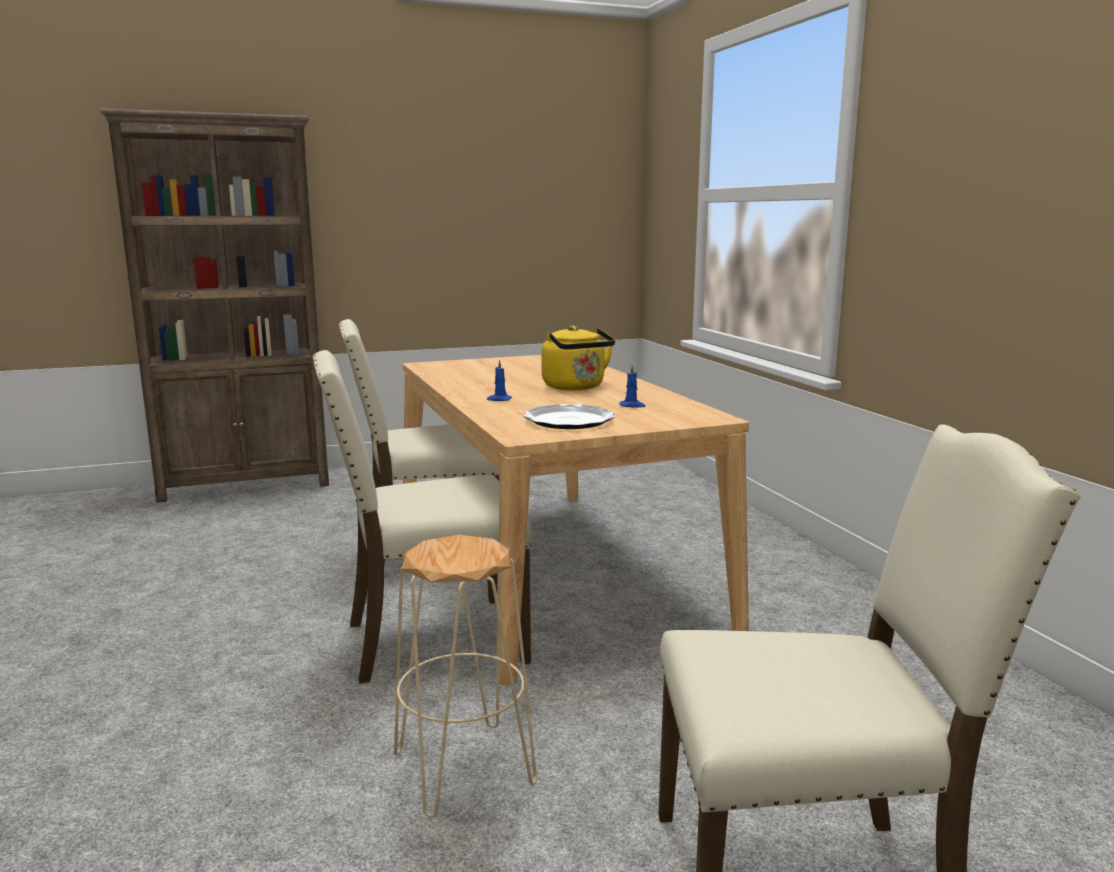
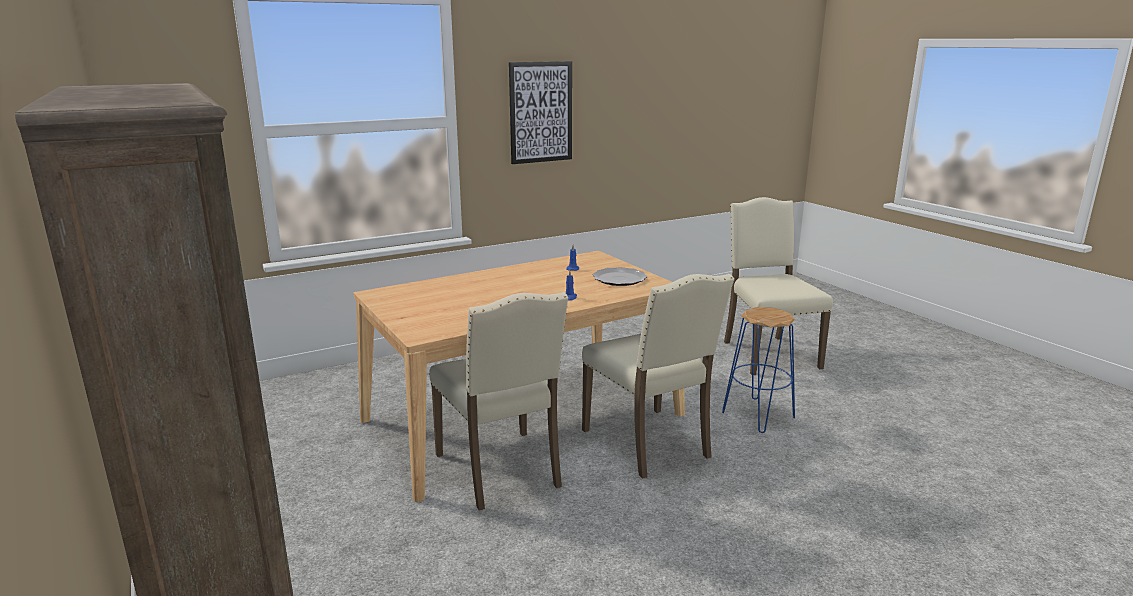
camera: 100 degrees left, 5 degrees up
beige stool [394,535,537,818] -> blue stool [722,307,795,433]
yellow kettle [542,325,615,390] -> none
none -> picture [509,61,572,164]

